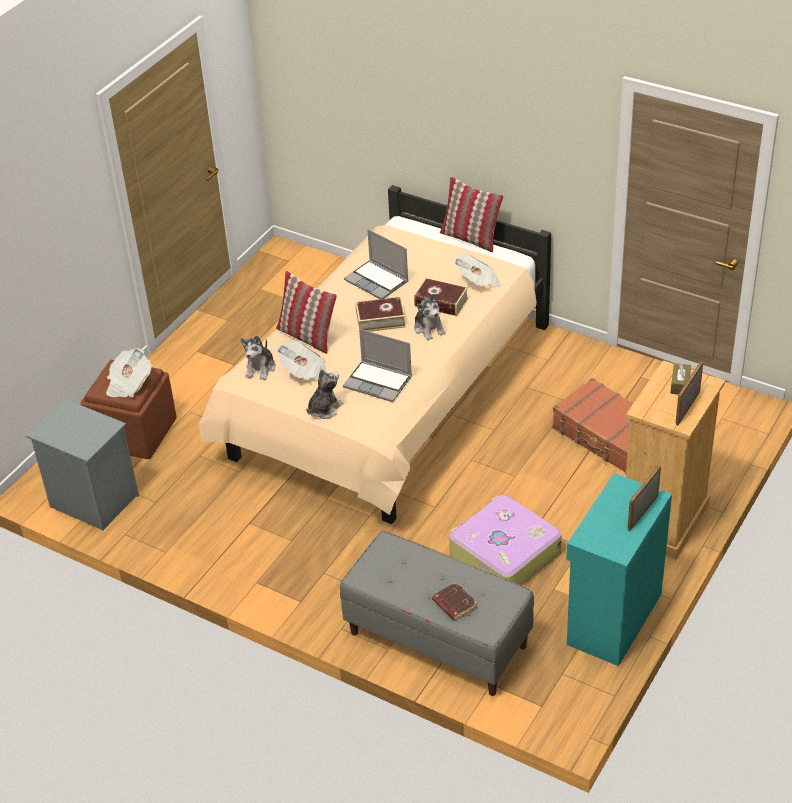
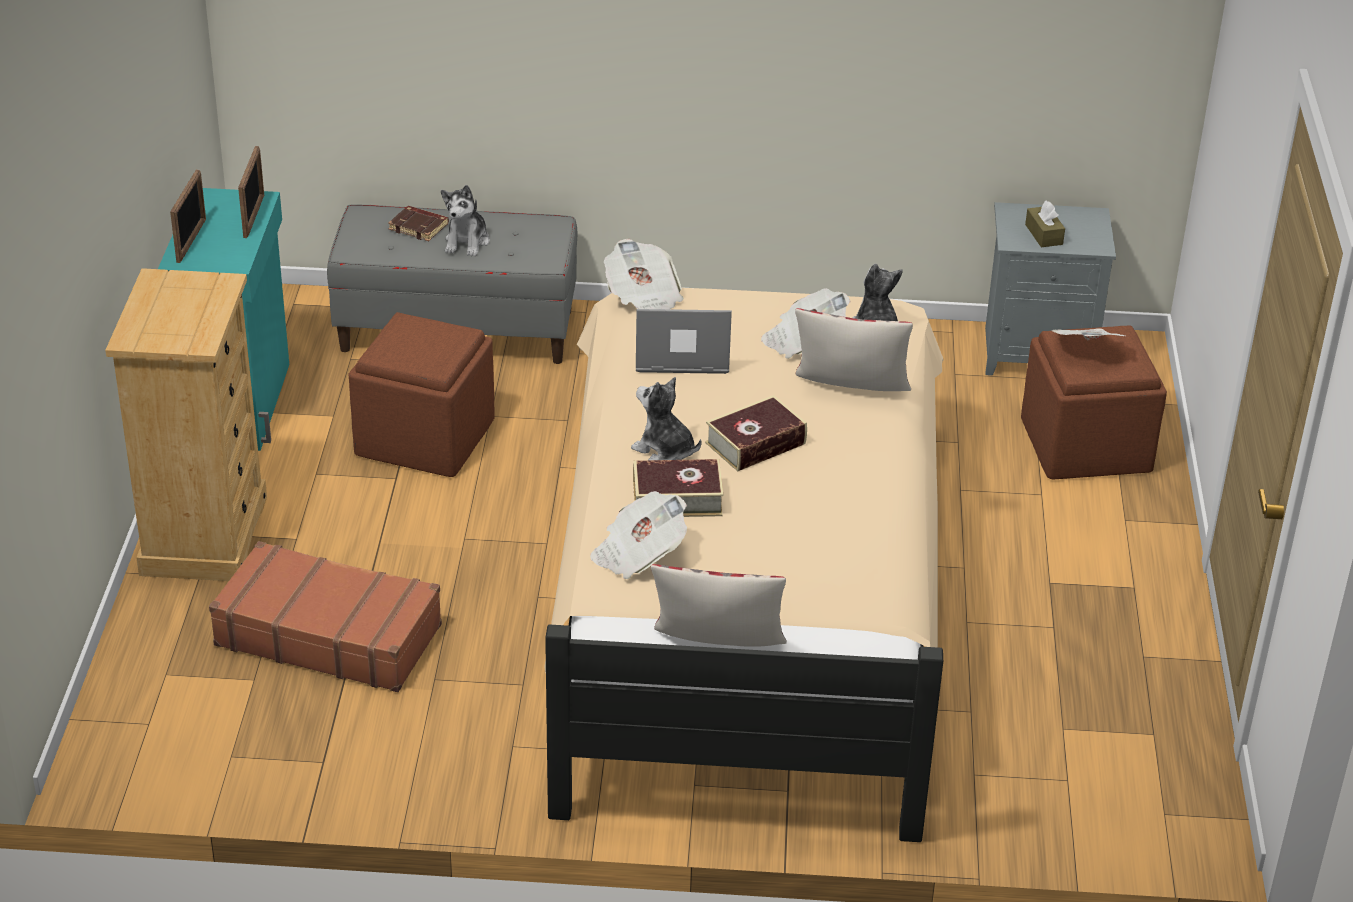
camera: 150 degrees right, 5 degrees down
plush toy [306,369,343,419] -> plush toy moved to [441,185,490,257]
laptop [344,229,409,299] -> none
suitcase [449,495,562,586] -> brown ottoman [348,312,495,477]
brown tissue box [670,362,691,394] -> brown tissue box moved to [1025,201,1065,247]
picture frame [675,362,703,425] -> picture frame moved to [238,146,264,238]
none -> newspaper [604,239,684,309]

